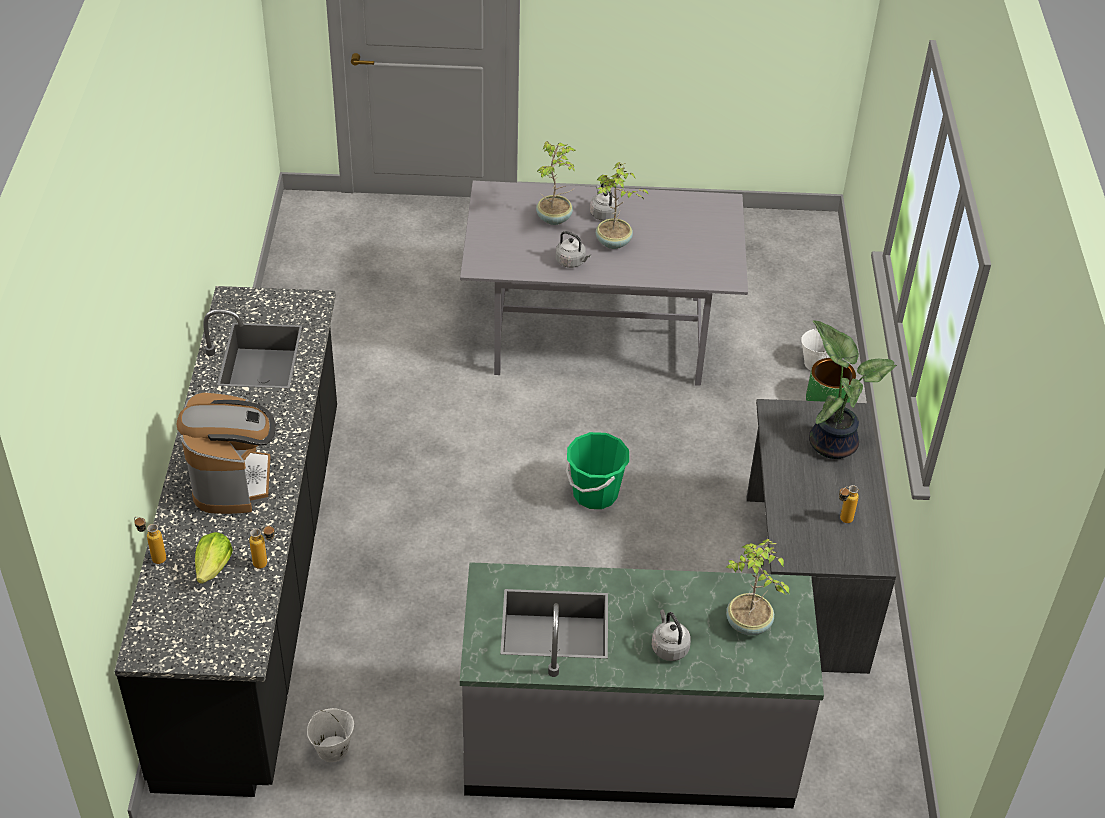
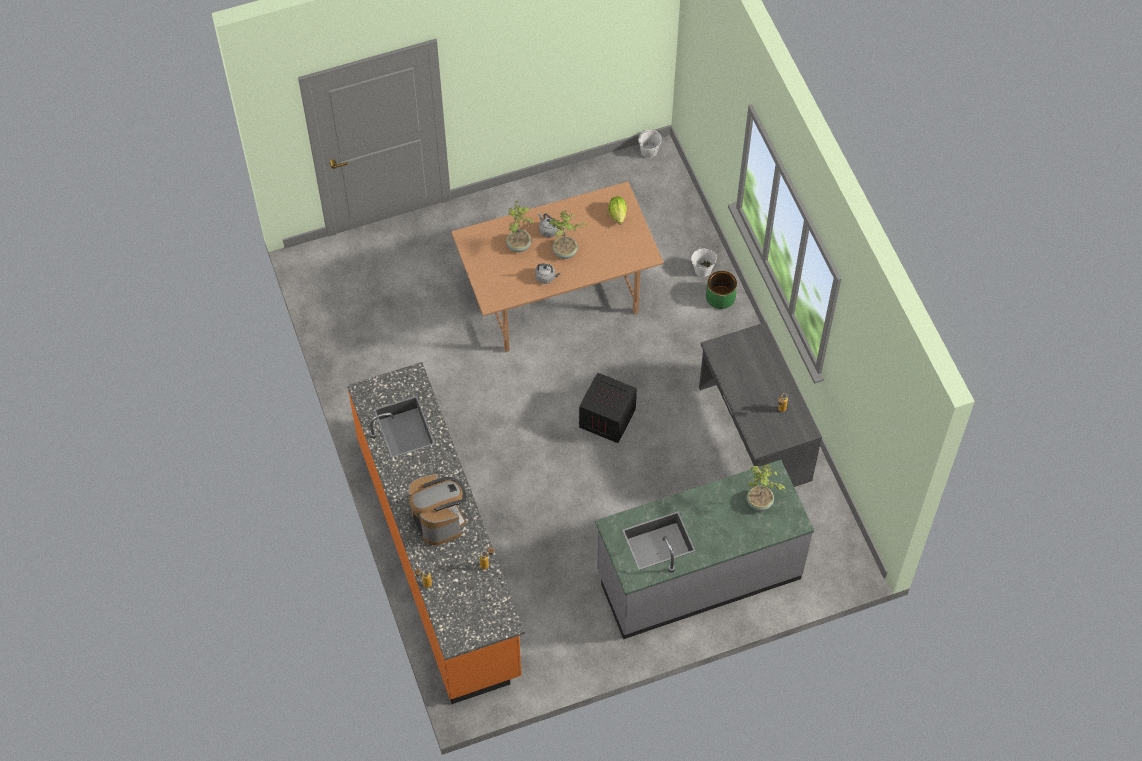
camera: 20 degrees left, 15 degrees up
black counter [114,286,337,797] -> orange counter [347,362,525,704]
lettuce [195,532,233,584] -> lettuce moved to [608,197,627,224]
white bucket [307,708,354,762] -> white bucket moved to [638,130,662,158]
grey dining table [460,181,748,386] -> brown dining table [451,182,664,352]
green bucket [566,432,629,509] -> crate [579,373,637,443]
grey kettle [652,609,691,661] -> none
potted plant [809,320,896,459] -> none

